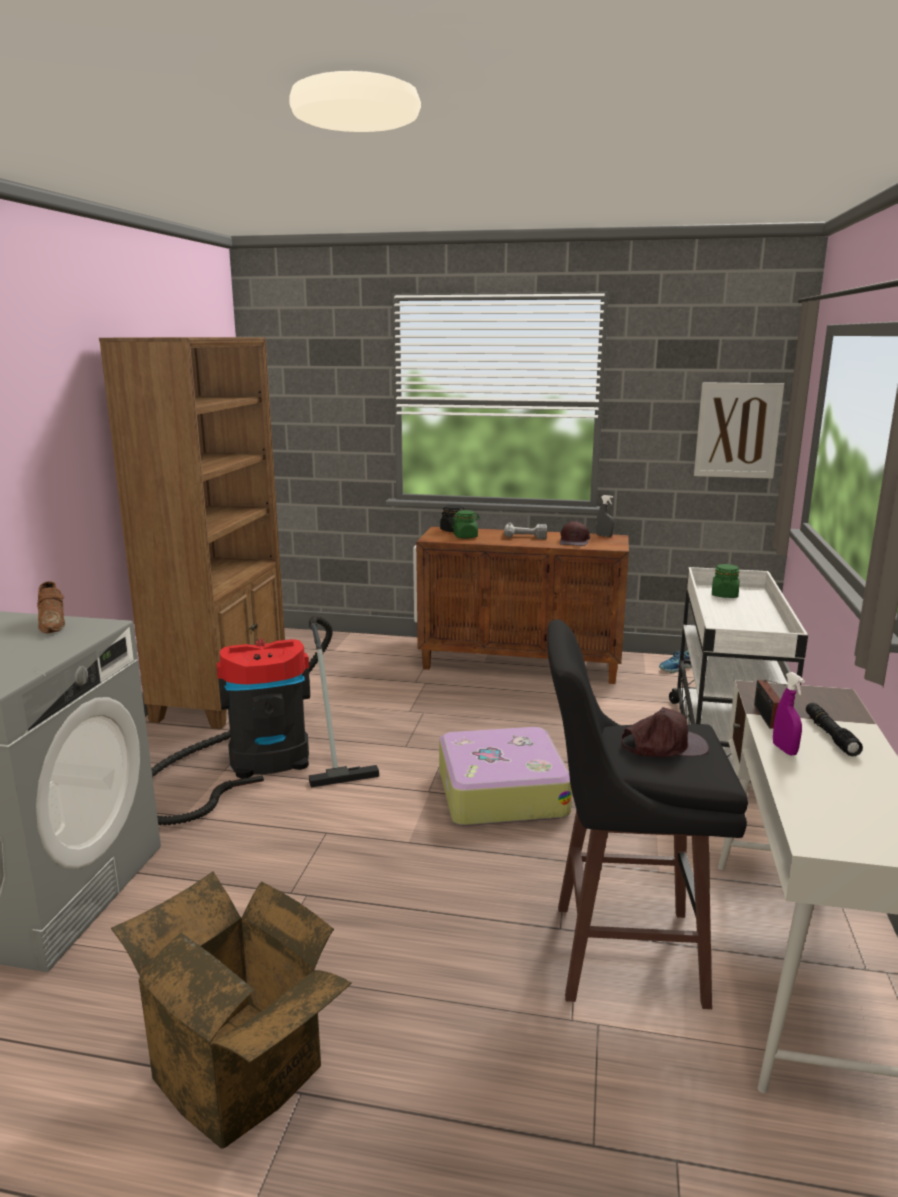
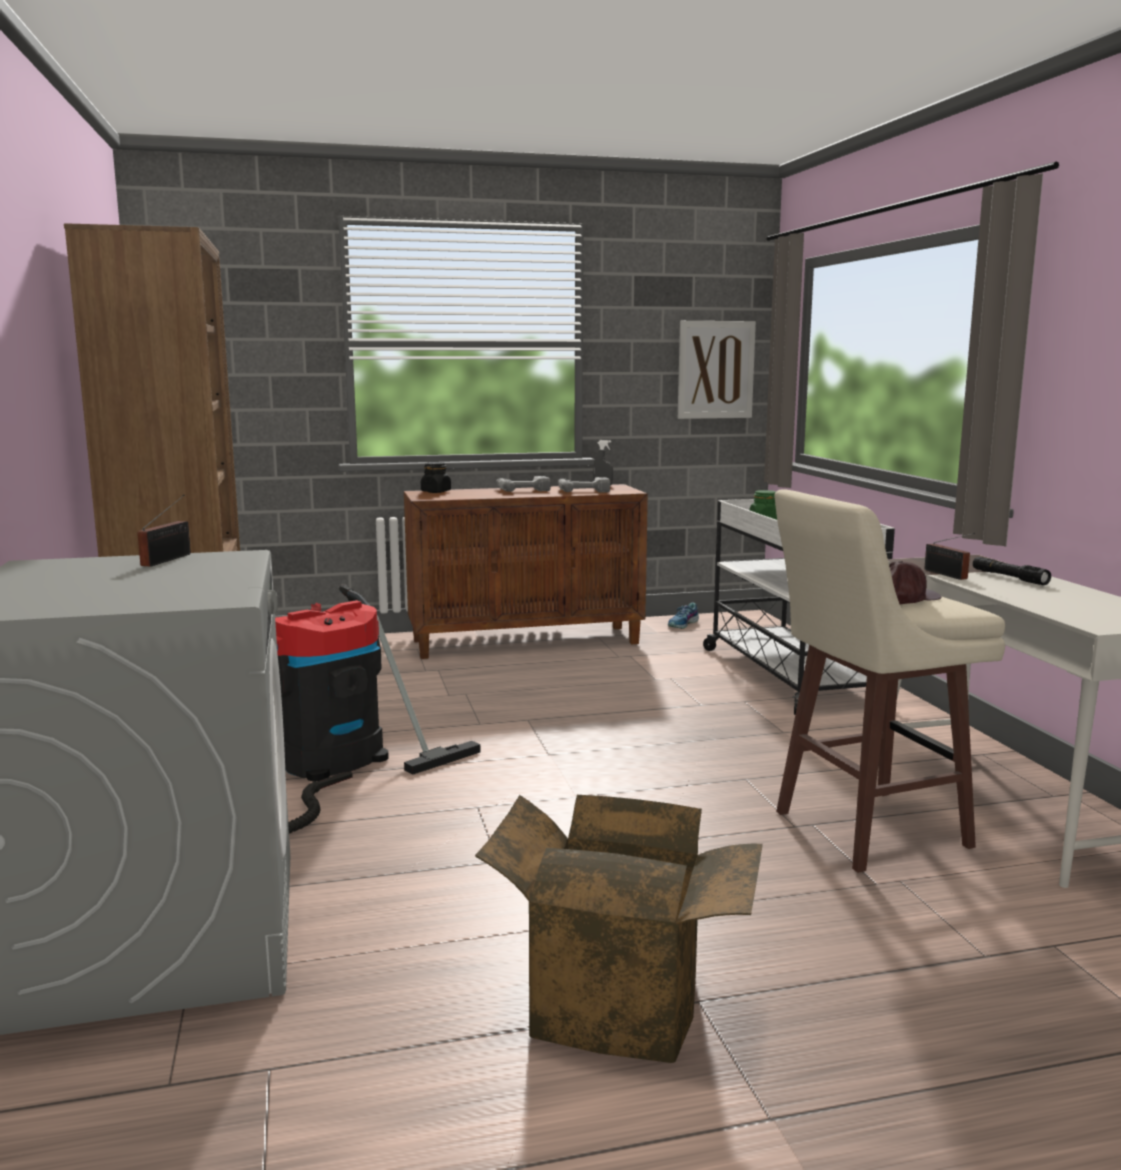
camera: 25 degrees left, 5 degrees down
brown shoe [37,581,65,633] -> radio [137,495,191,566]
suitcase [439,727,572,826] -> none
green jar [452,510,480,539] -> none
black stool [547,619,748,1009] -> beige stool [774,489,1005,873]
brown cap [560,521,590,546] -> power drill [558,477,610,493]
purple spray bottle [773,672,805,756] -> none

